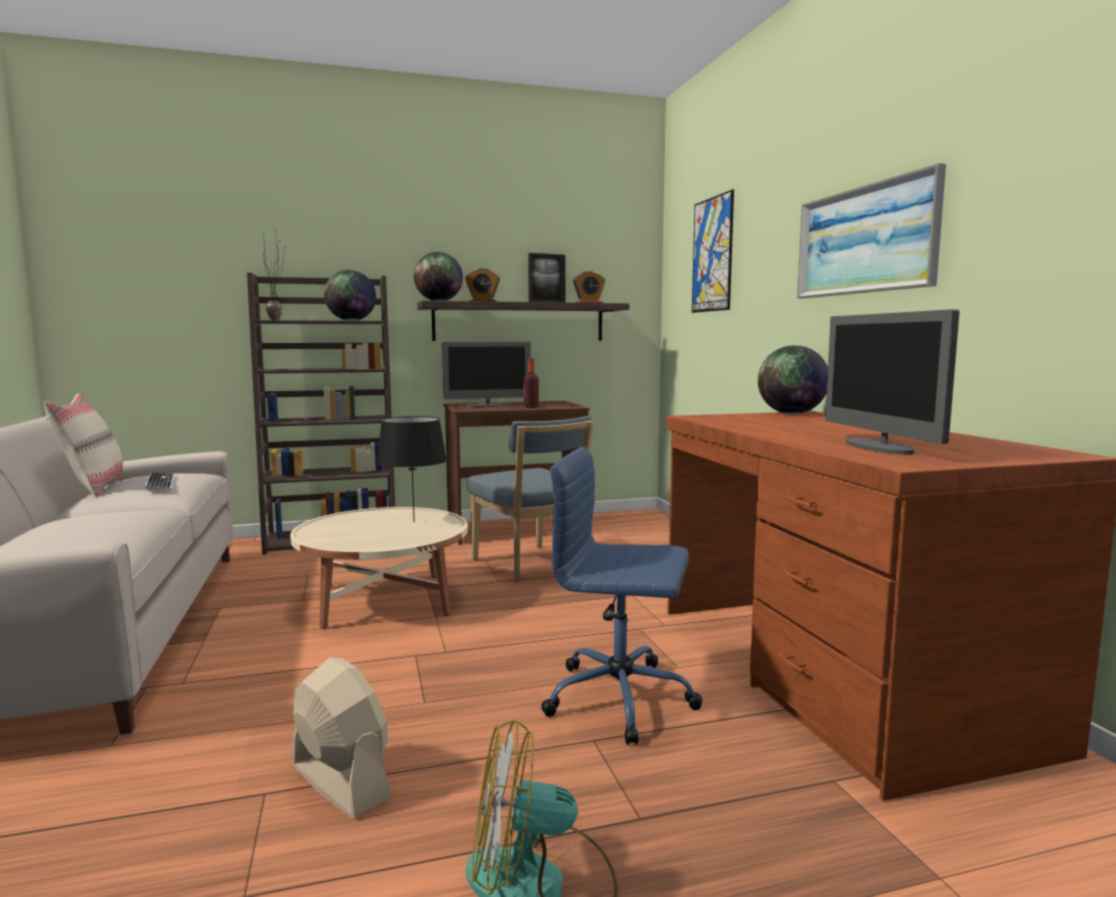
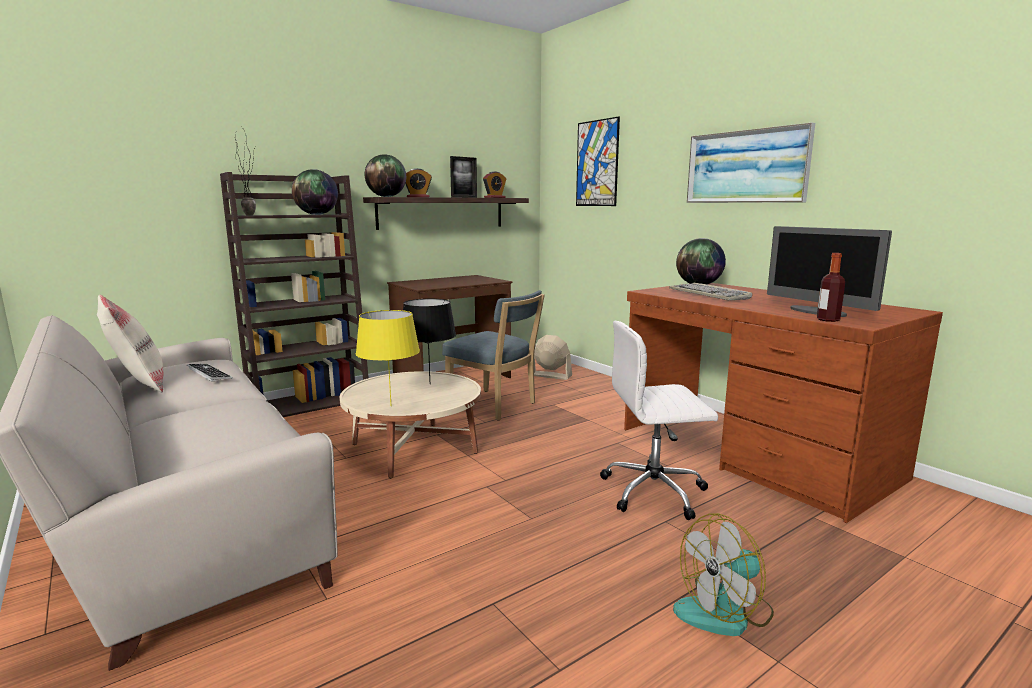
camera: 20 degrees left, 5 degrees up
beige fan [292,657,392,818] -> beige fan moved to [534,335,572,380]
monitor [442,342,531,407] -> none
bottle [524,358,539,407] -> bottle moved to [817,253,845,322]
blue office chair [541,447,702,745] -> white office chair [600,321,718,520]
none -> yellow table lamp [356,310,420,404]
none -> keyboard [669,283,752,300]

